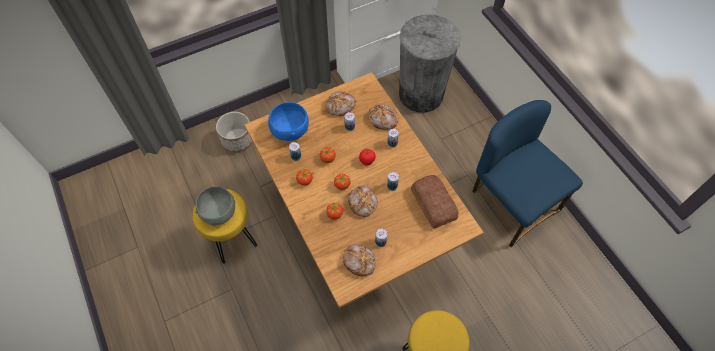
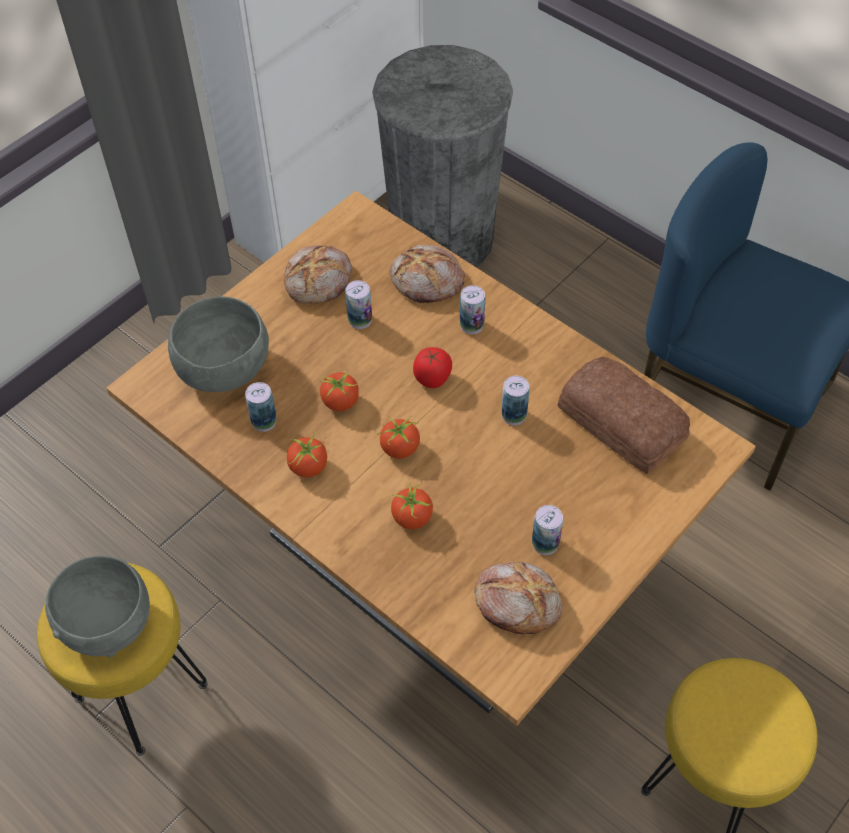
camera: 20 degrees left, 5 degrees down
planter [216,112,253,152] -> none
blue bowl [268,102,309,141] -> grey bowl [168,296,269,392]
bread [348,186,378,217] -> none

